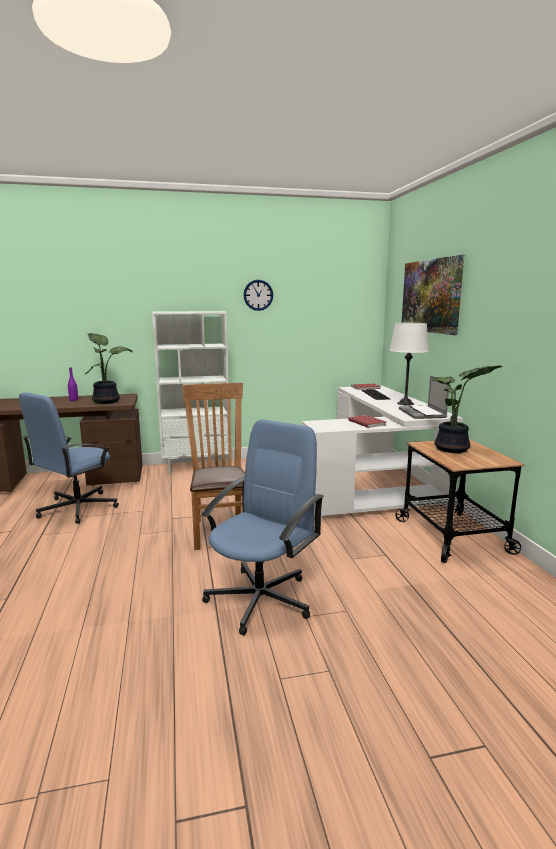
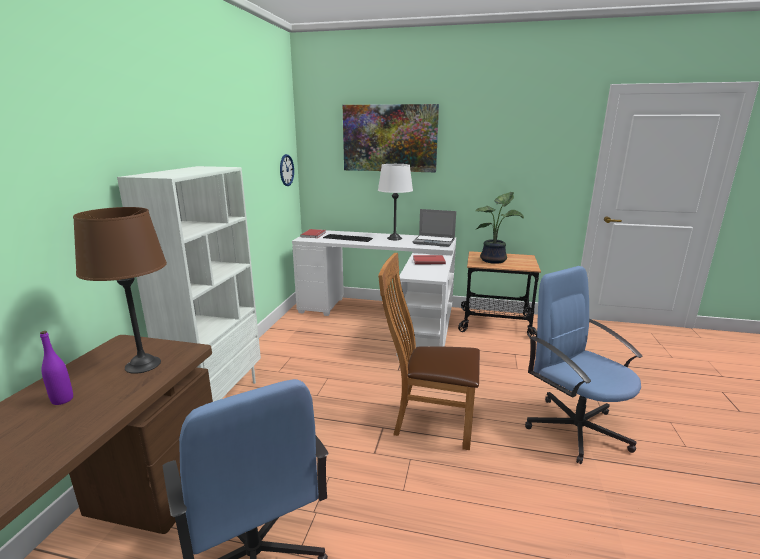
camera: 65 degrees left, 5 degrees up
potted plant [85,333,132,404] -> brown table lamp [73,207,167,374]
wall clock [243,280,273,311] -> wall clock moved to [280,154,294,186]

